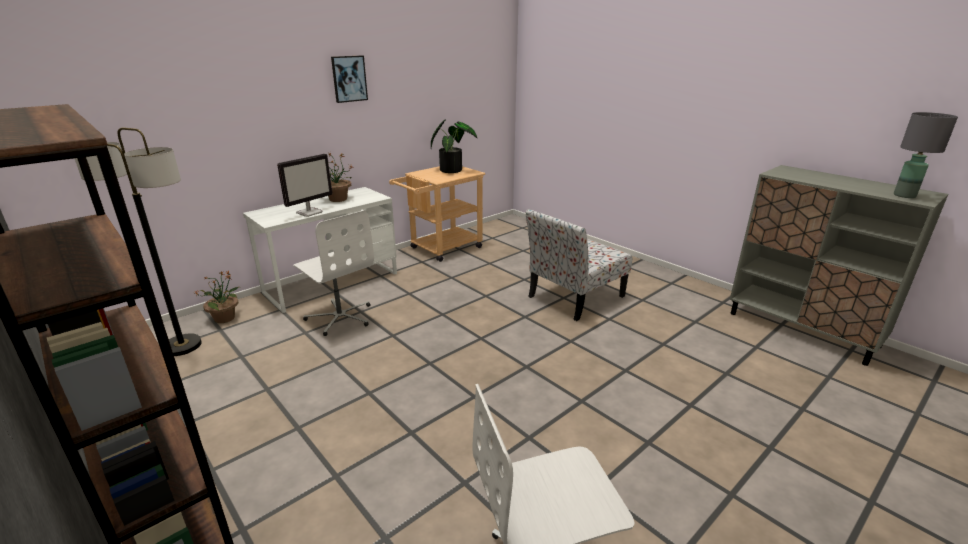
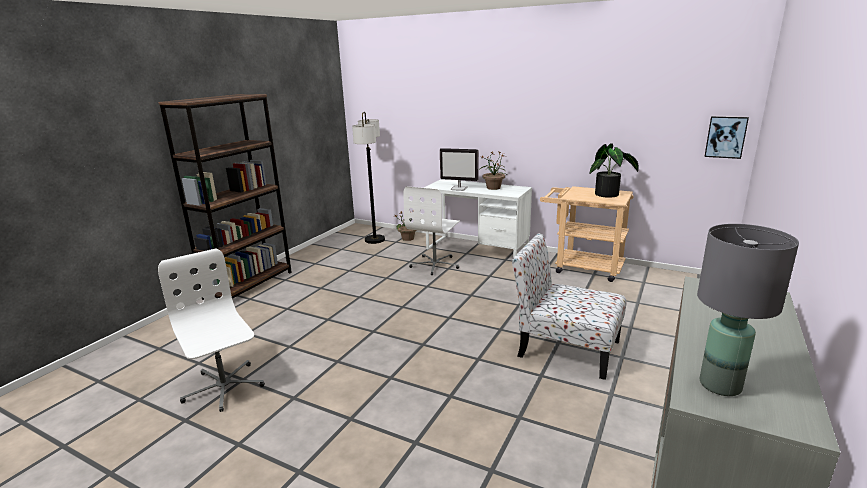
camera: 70 degrees right, 5 degrees down
picture [331,55,368,103] -> picture moved to [704,116,749,159]

